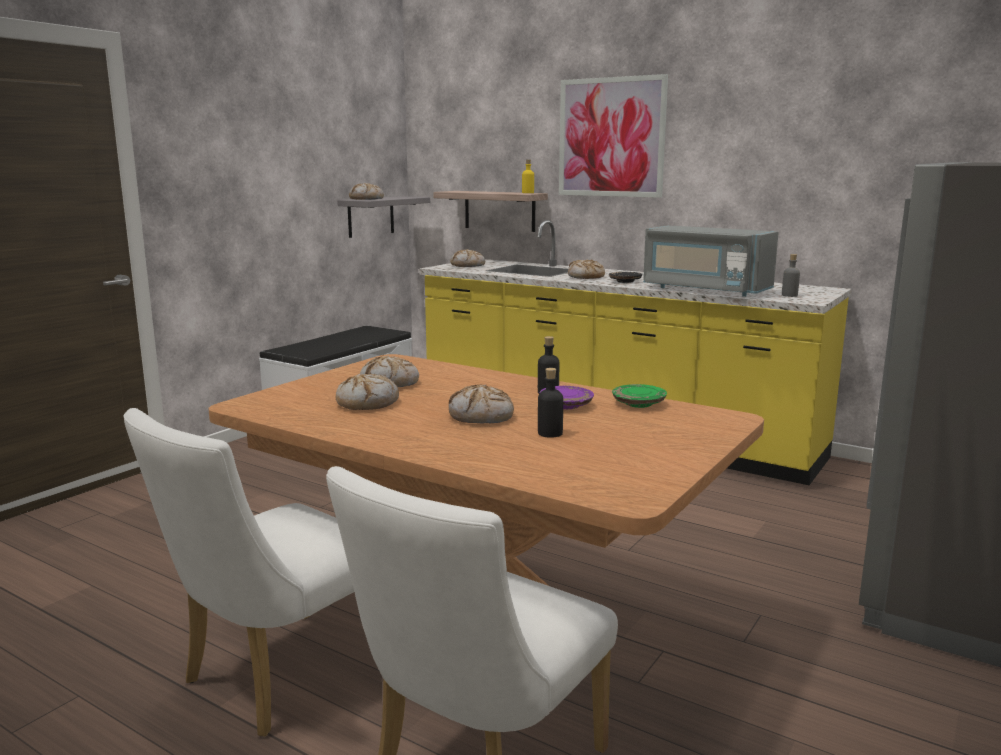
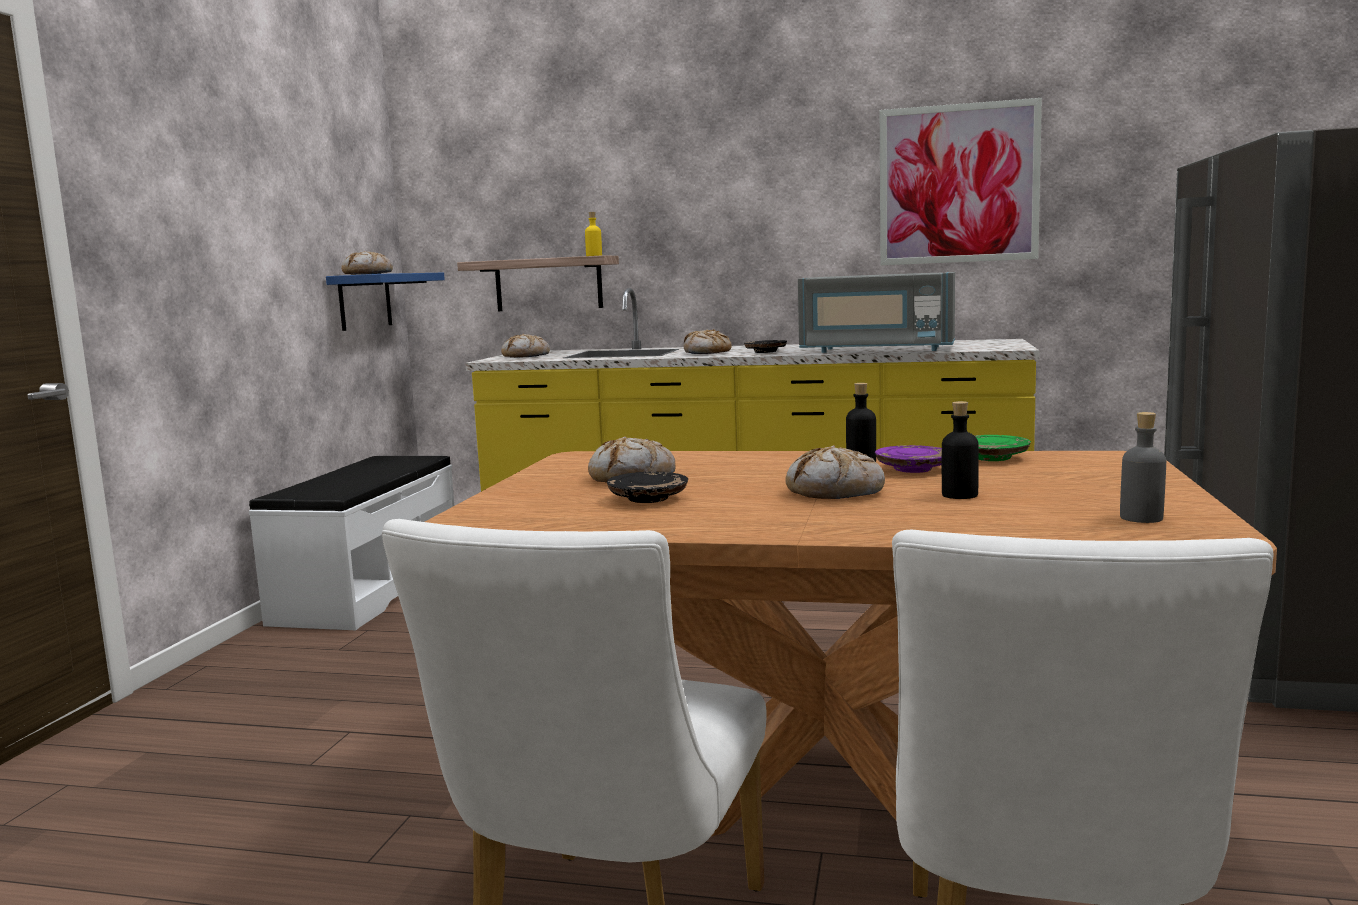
camera: 20 degrees left, 5 degrees down
bread [336,374,399,410] -> black plate [607,472,688,503]
grey shelf [337,196,430,238] -> blue shelf [326,273,445,331]
picture [559,74,668,198] -> picture moved to [880,98,1042,265]
grey bottle [782,254,800,297] -> grey bottle moved to [1120,412,1166,523]

